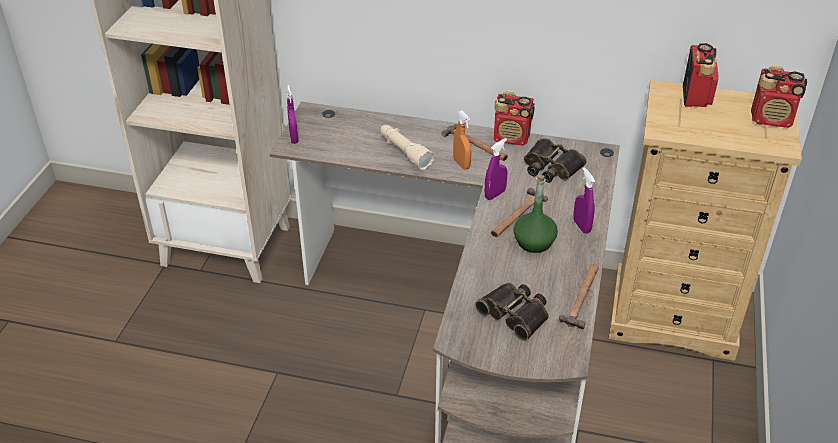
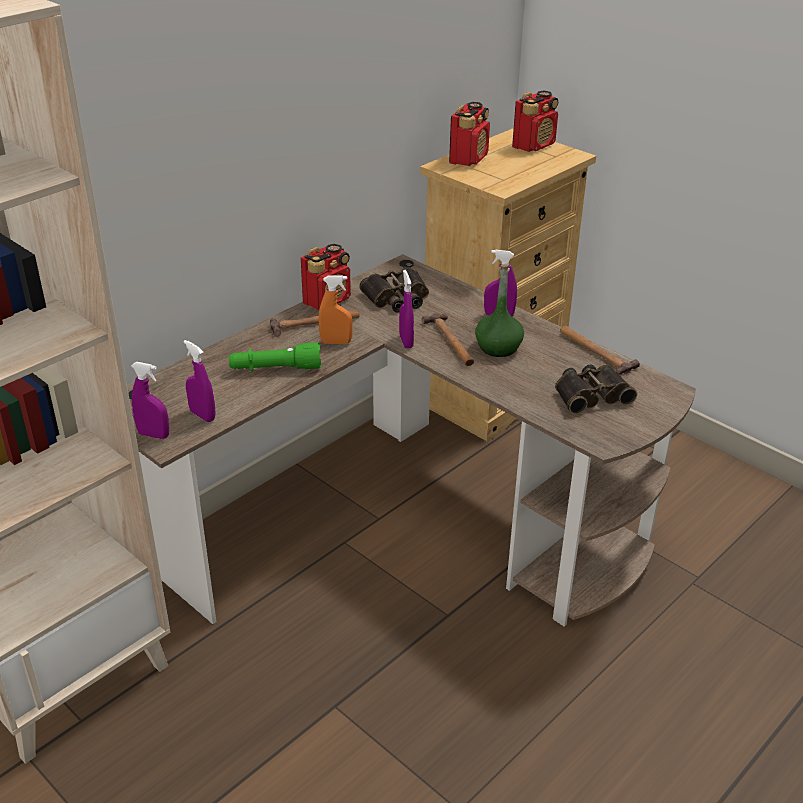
camera: 60 degrees left, 5 degrees down
beige flashlight [380,125,434,170] -> green flashlight [229,342,321,371]
radio [683,43,719,107] -> radio turned 75 degrees clockwise [449,102,490,166]
none -> purple spray bottle [184,340,216,422]

